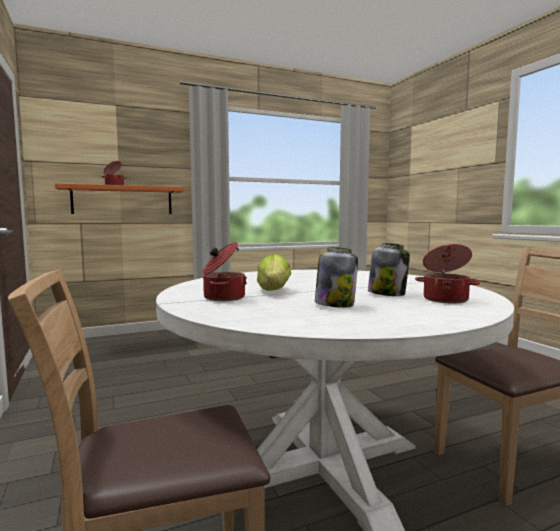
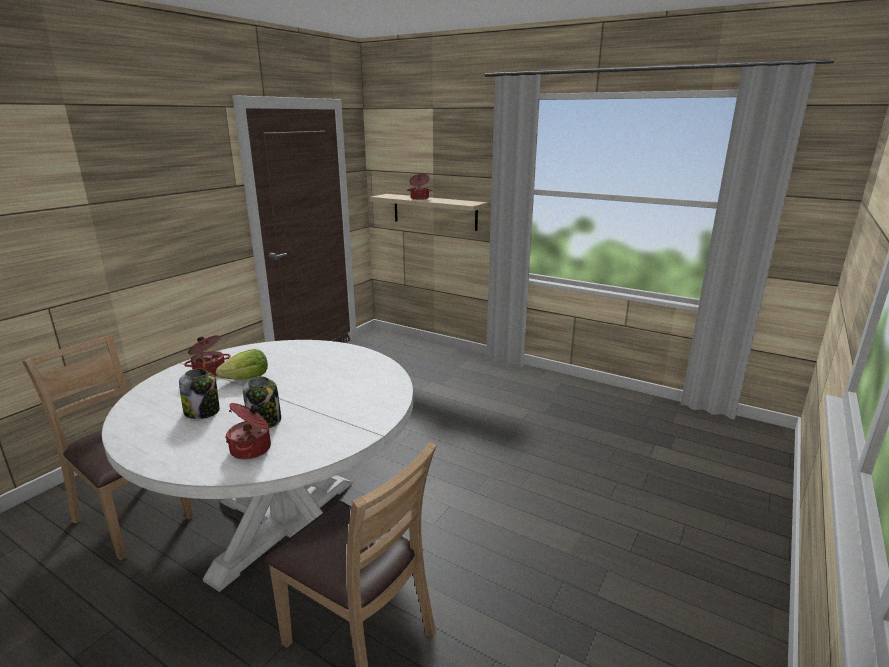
camera: 55 degrees right, 15 degrees up
orange shelf [55,183,185,214] -> beige shelf [370,194,488,231]

